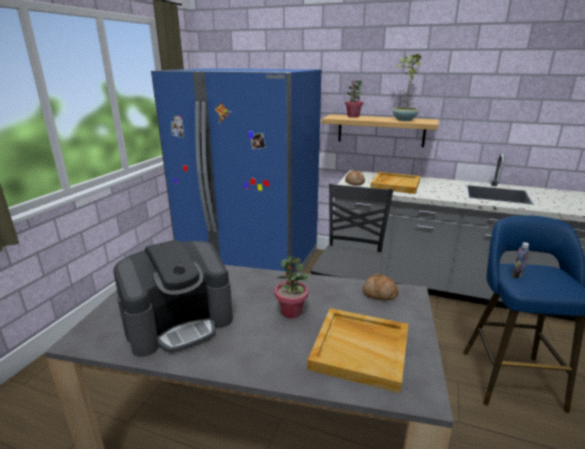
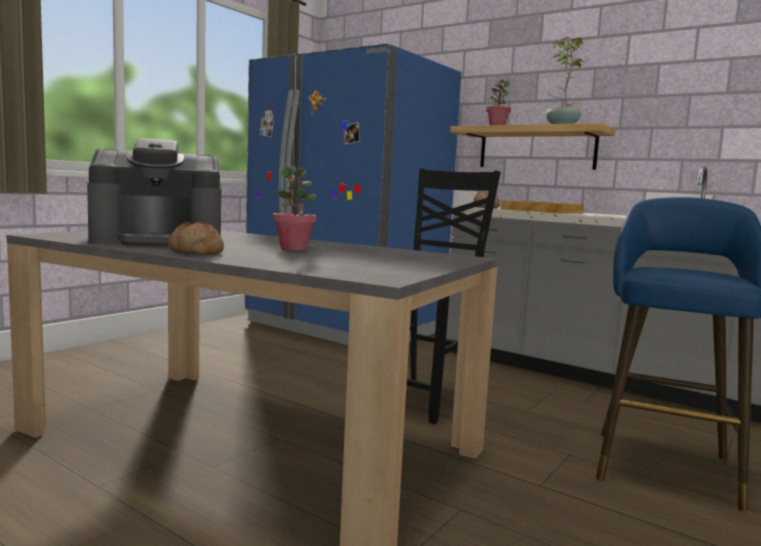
camera: 15 degrees right, 15 degrees down
beige tray [307,308,408,393] -> none
bread [363,273,398,300] -> bread moved to [169,222,224,255]
bottle [512,242,530,278] -> none

